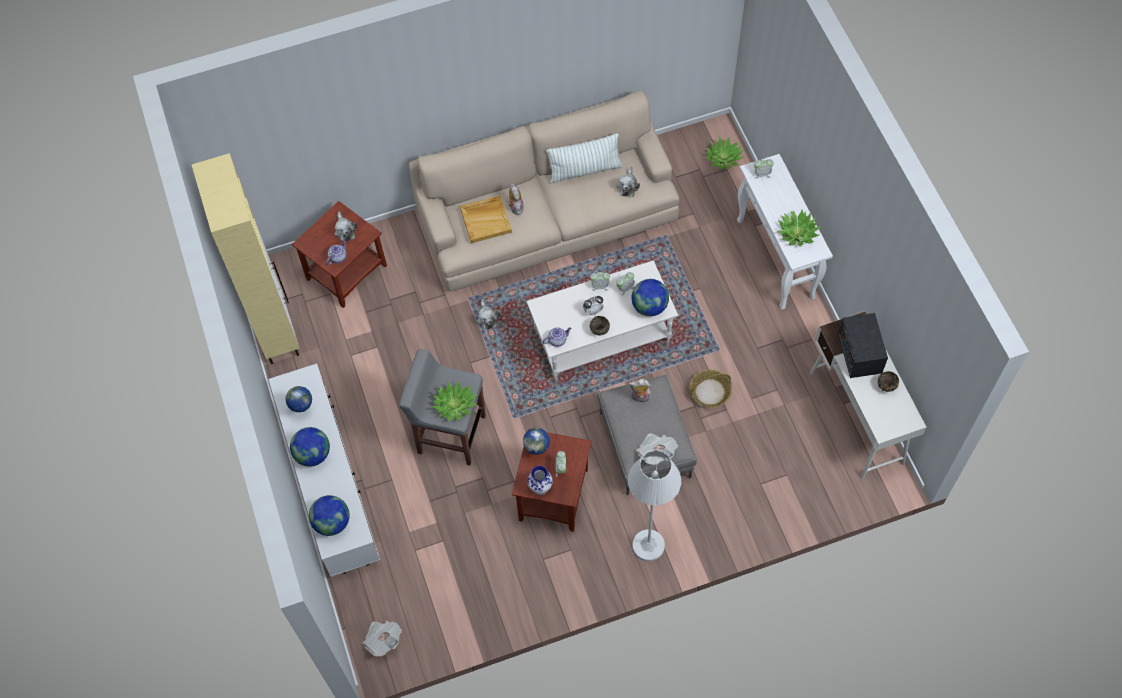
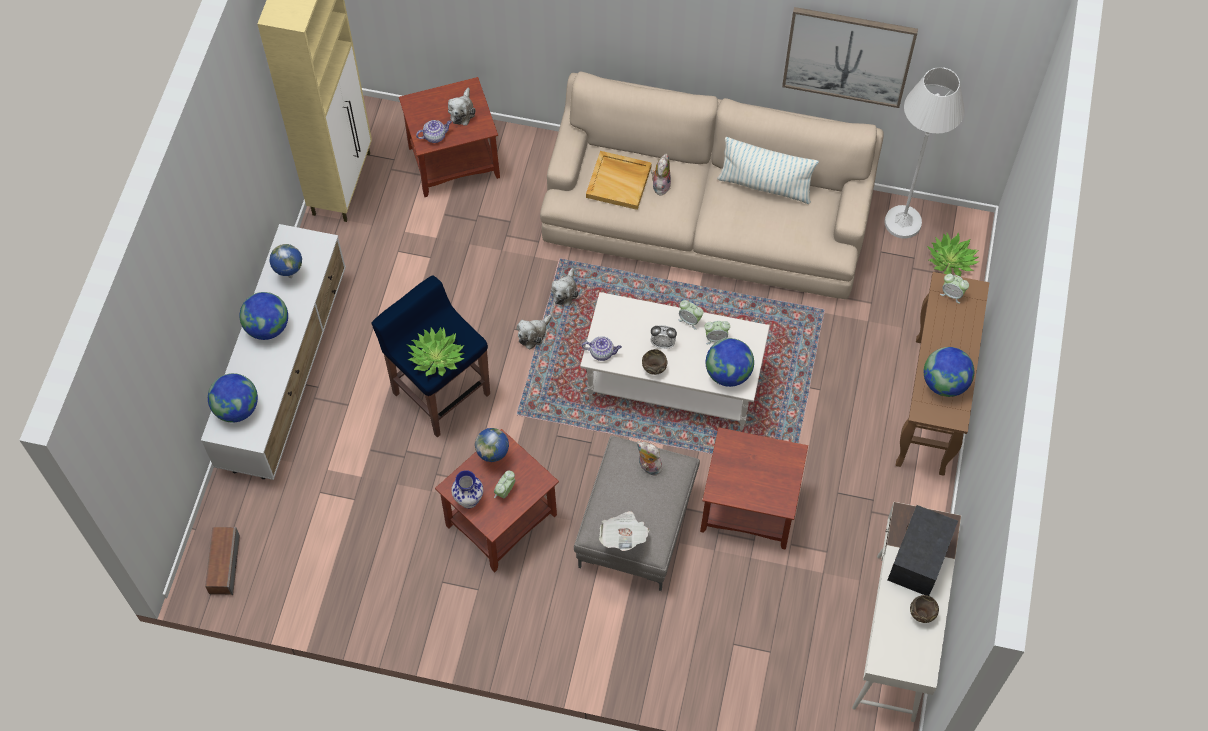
camera: 30 degrees right, 0 degrees up
newspaper [362,621,402,656] -> speaker [205,527,240,595]
grey stool [399,349,486,465] -> blue stool [371,275,490,438]
plush toy [617,167,640,197] -> plush toy moved to [516,314,552,350]
white floor lamp [628,450,681,561] -> white floor lamp moved to [884,67,965,238]
basket [689,369,732,408] -> brown side table [700,427,808,550]
white console table [737,154,833,310] -> brown console table [895,272,989,476]
potted plant [777,209,821,247] -> globe [924,347,974,397]
none -> picture [782,7,918,108]

